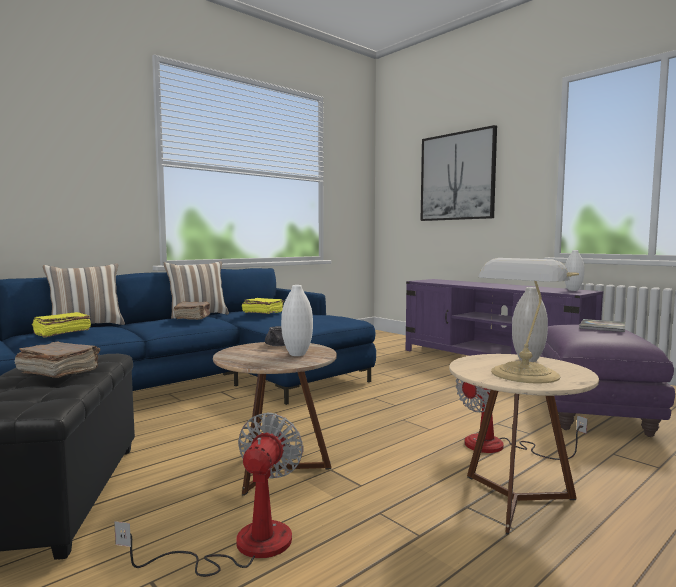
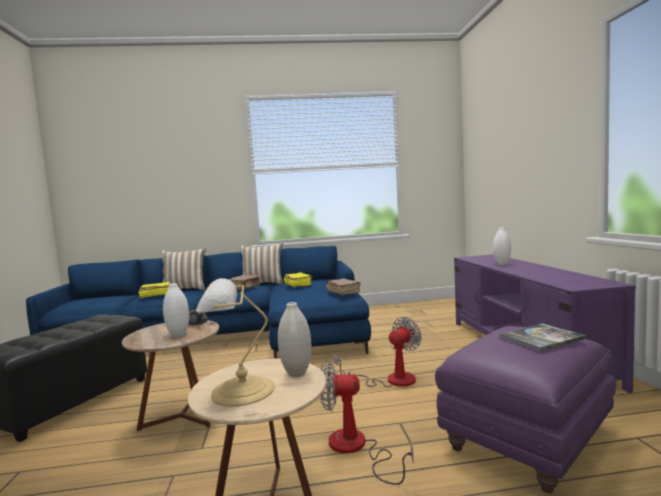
camera: 35 degrees right, 0 degrees up
brown book [14,341,100,378] -> brown book moved to [326,278,361,295]
fan [114,413,303,577] -> fan moved to [333,317,422,387]
picture [421,125,497,221] -> none
white vase [565,250,584,291] -> white vase moved to [493,228,511,265]

